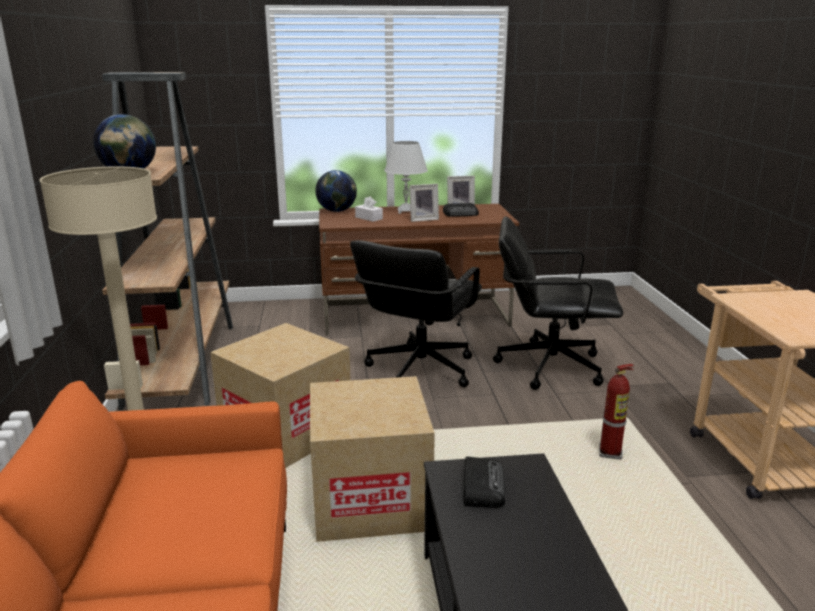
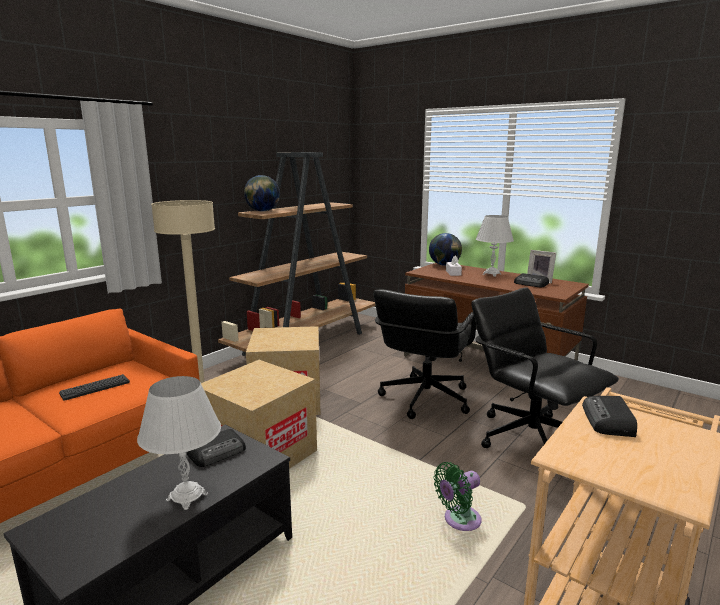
camera: 45 degrees right, 5 degrees down
black office chair [350,240,482,387] -> black office chair turned 45 degrees counterclockwise [373,289,476,419]
picture frame [409,184,439,222] -> none
fire extinguisher [599,364,634,460] -> green fan [434,462,482,531]
none -> keyboard [59,374,130,401]
none -> white table lamp [137,376,221,510]
none -> radio [582,396,637,437]

